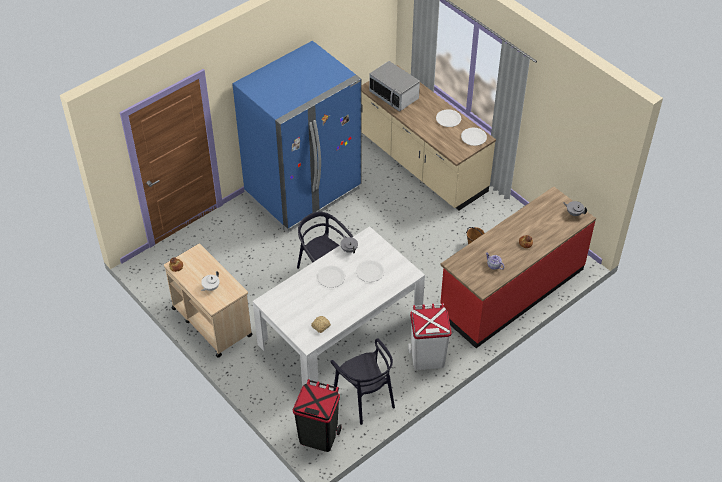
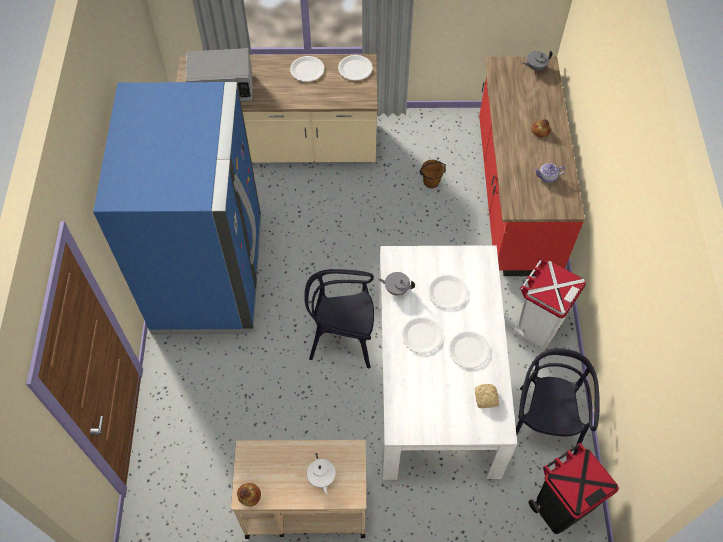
camera: 50 degrees left, 10 degrees up
black chair [330,338,395,425] -> black chair turned 90 degrees counterclockwise [516,348,600,455]
none -> white plate [448,331,490,369]

